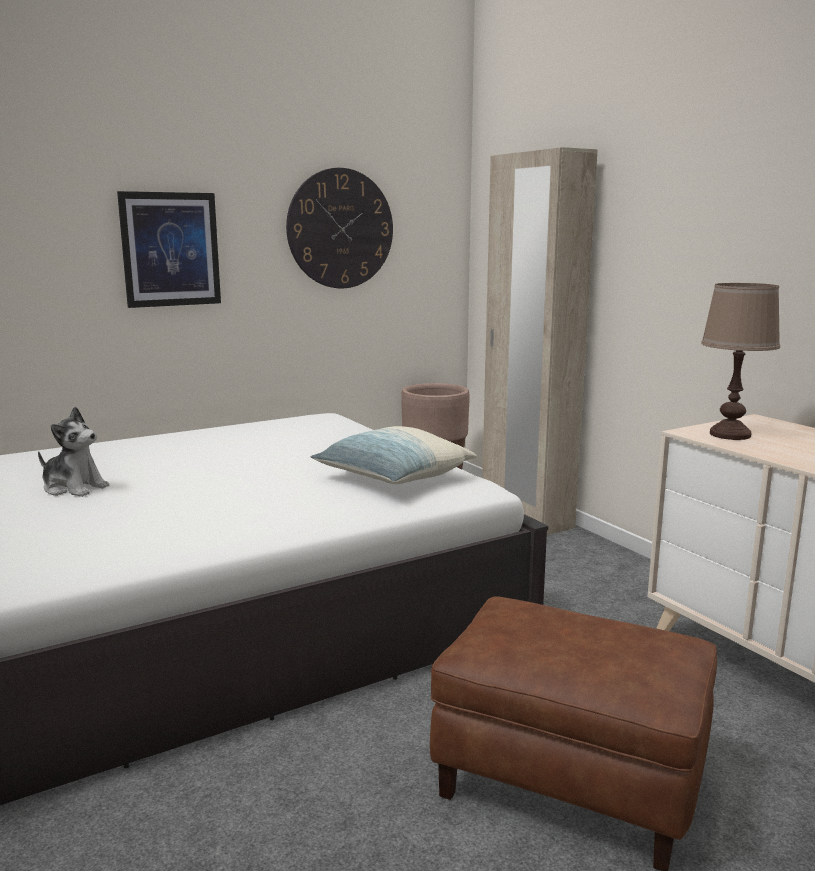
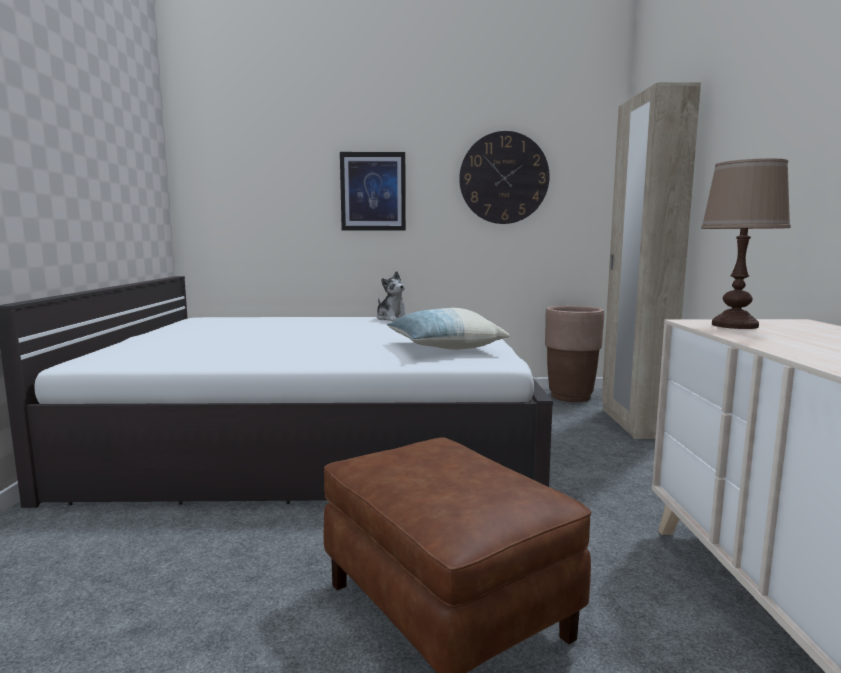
camera: 30 degrees right, 5 degrees down
plush toy [38,407,109,497] -> plush toy moved to [377,271,407,321]

